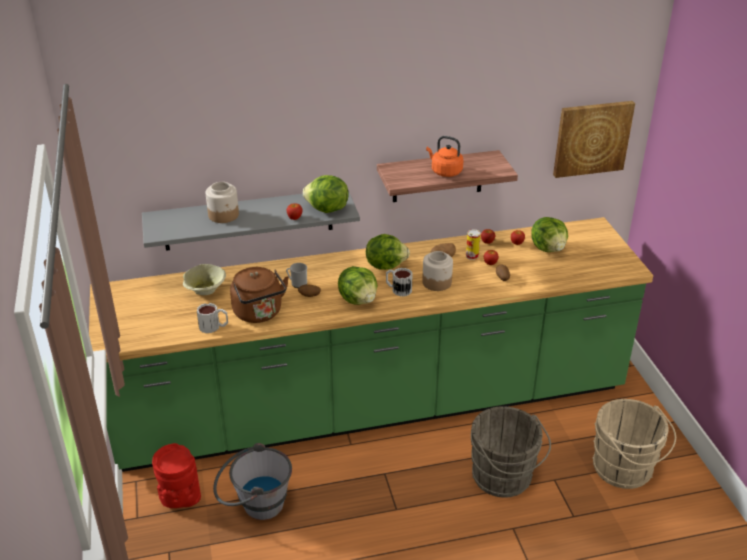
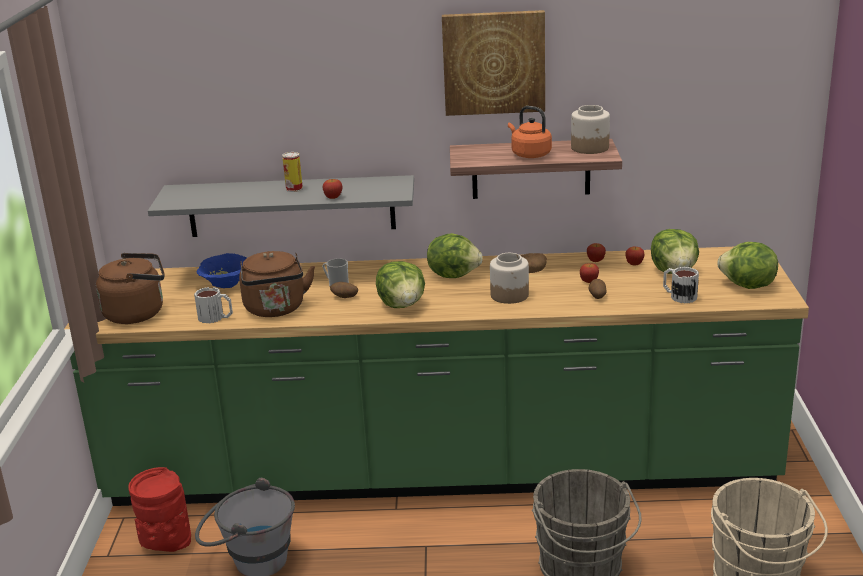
camera: 15 degrees right, 10 degrees down
beige bowl [183,264,226,295] -> blue bowl [197,253,247,288]
jar [205,182,239,223] -> jar moved to [571,105,610,154]
lettuce [303,175,349,213] -> lettuce moved to [717,242,778,289]
mug [386,268,413,297] -> mug moved to [663,267,699,303]
can [466,229,481,260] -> can moved to [282,152,303,192]
picture [553,101,635,178] -> picture moved to [442,10,545,116]
none -> brown kettle [96,253,164,324]

